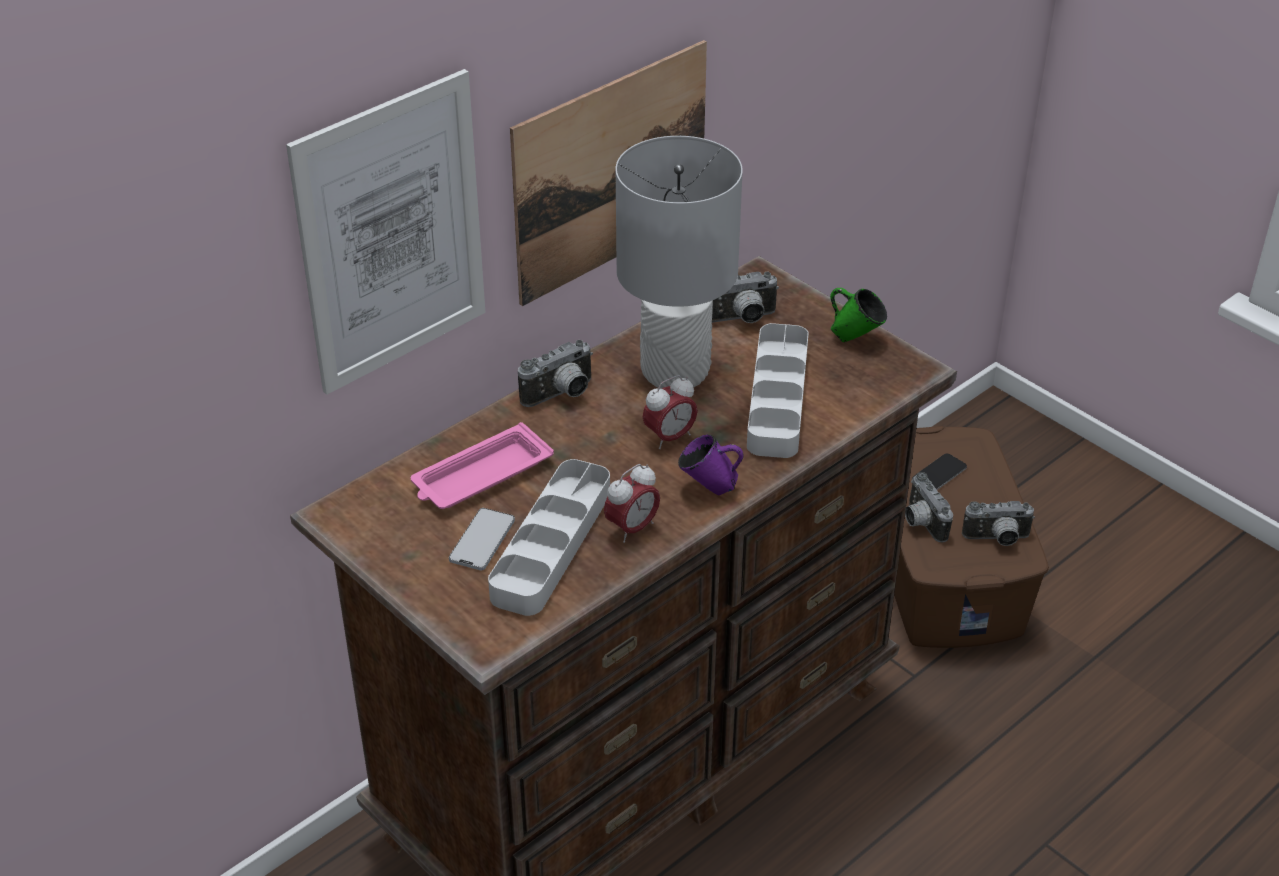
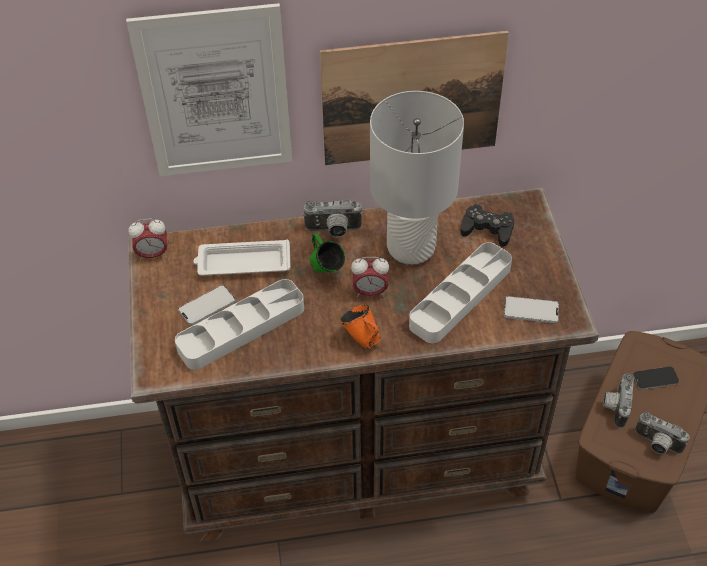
camera: 35 degrees right, 10 degrees up
pink tray [410,422,554,509] -> white tray [193,239,291,276]
alarm clock [604,464,660,543] -> alarm clock moved to [128,218,167,261]
purple mug [678,434,743,496] -> orange mug [340,304,381,349]
camera [712,272,779,323] -> black game controller [461,204,514,247]
green mug [830,288,887,342] -> green mug moved to [309,233,345,272]
none -> phone [504,296,559,323]

